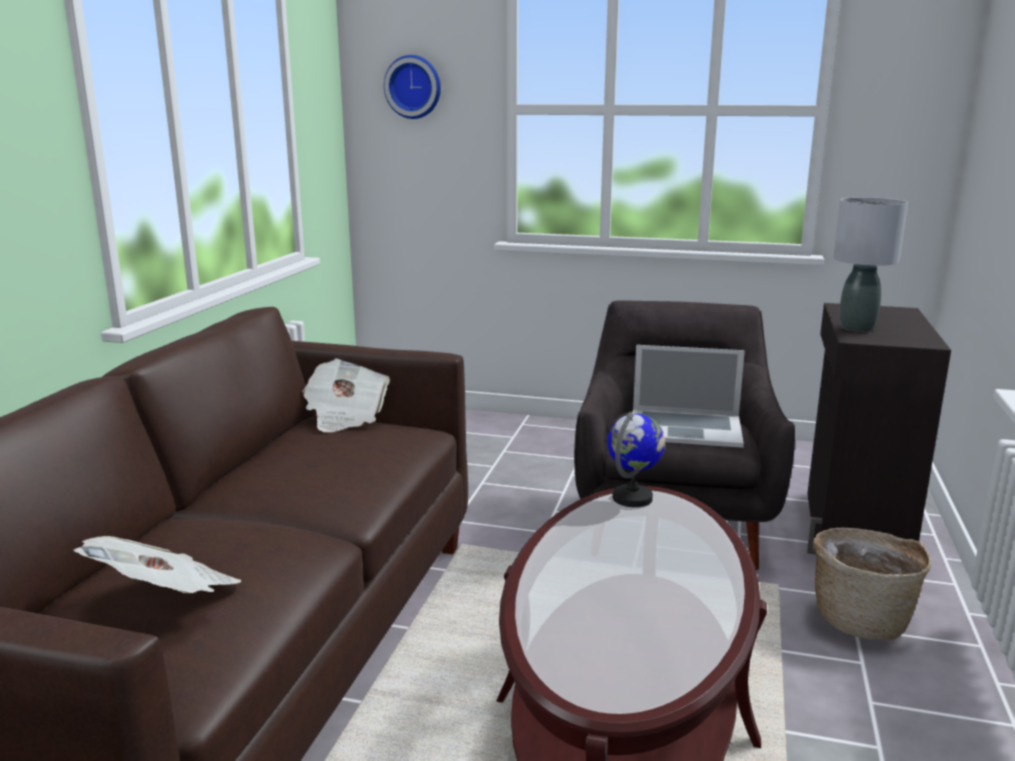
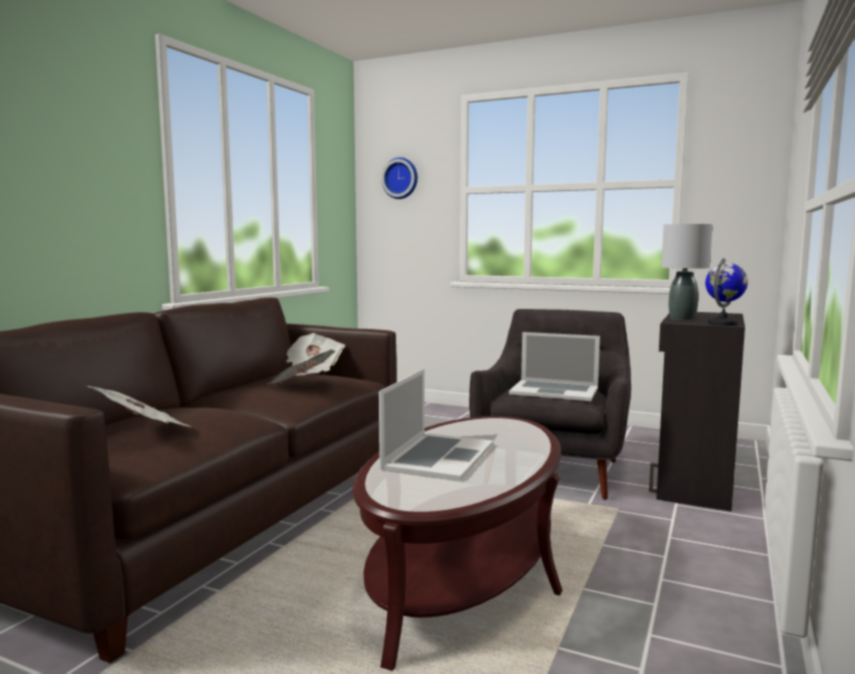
camera: 10 degrees right, 10 degrees down
globe [607,412,665,507] -> globe moved to [705,258,748,326]
basket [814,528,931,640] -> none
none -> newspaper [267,349,335,384]
none -> laptop [379,369,493,481]

